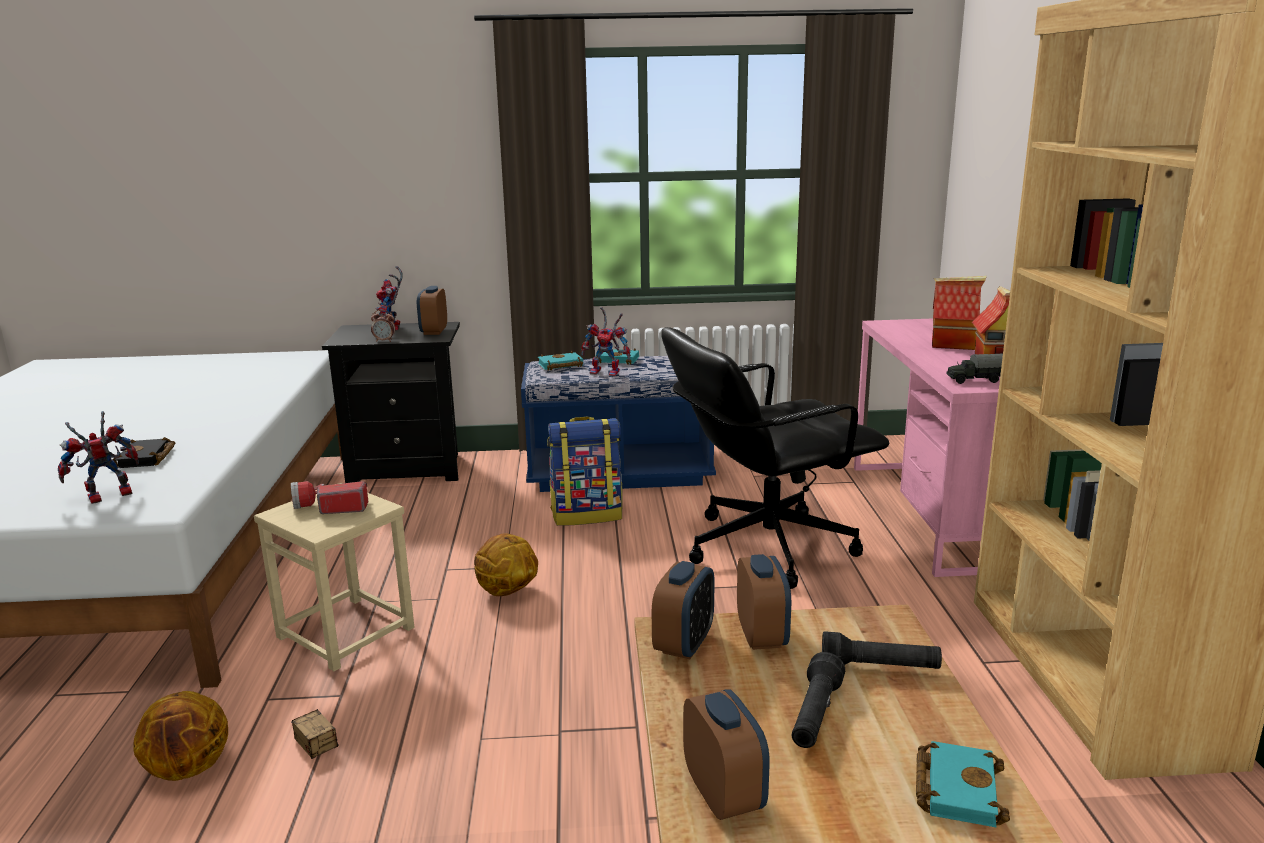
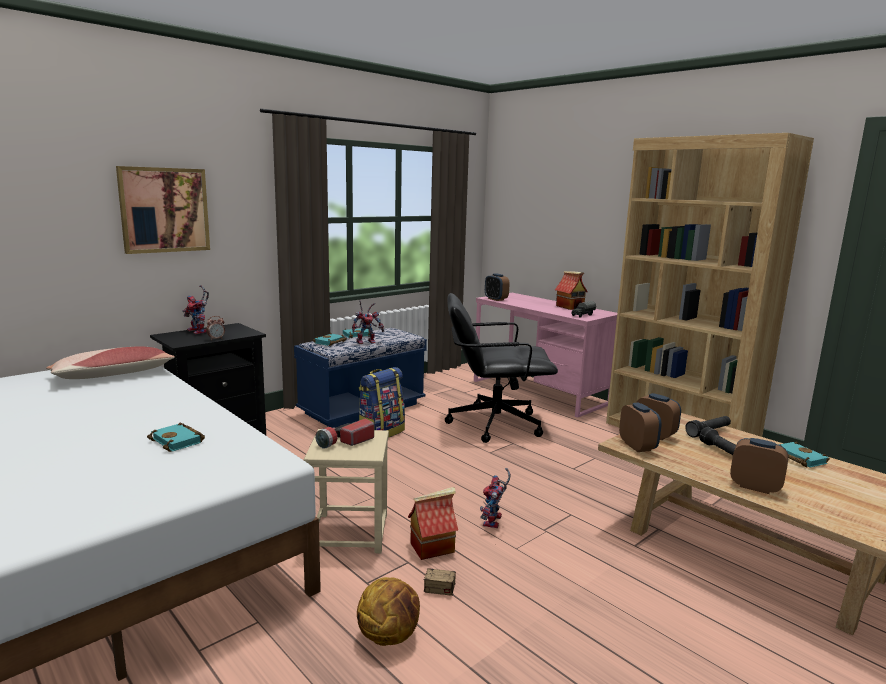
camera: 40 degrees left, 5 degrees down
toy robot [57,411,139,504] -> toy robot moved to [480,468,511,528]
black book [112,437,175,468] -> turquoise book [147,423,205,452]
alarm clock [417,286,447,335] -> alarm clock moved to [485,273,510,301]
basketball [474,534,538,596] -> none
black office chair [661,327,889,589] -> black office chair turned 60 degrees clockwise [445,293,558,443]
toy house [932,276,987,350] -> toy house moved to [408,487,458,560]
none -> pillow [46,346,175,379]
none -> picture [116,166,210,254]

